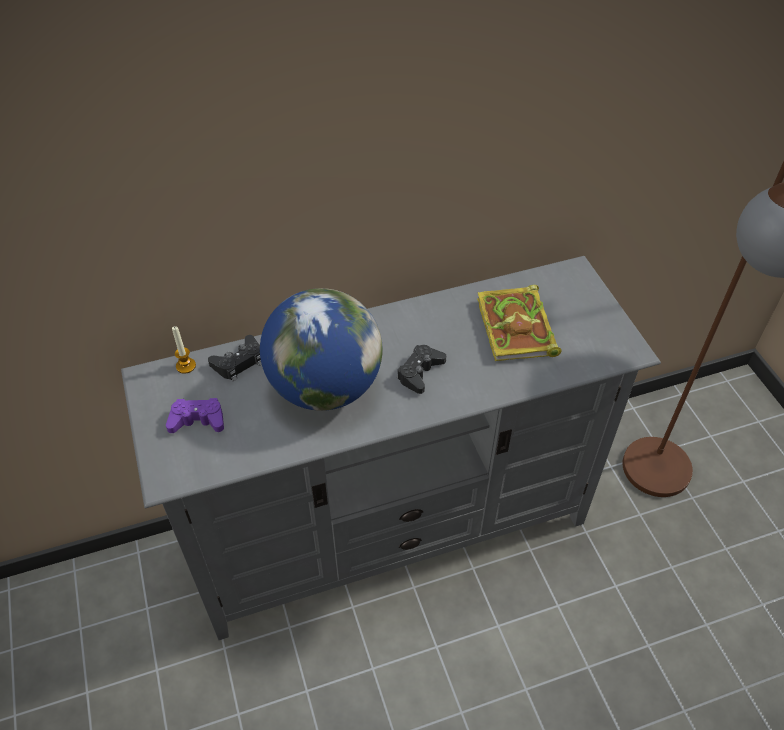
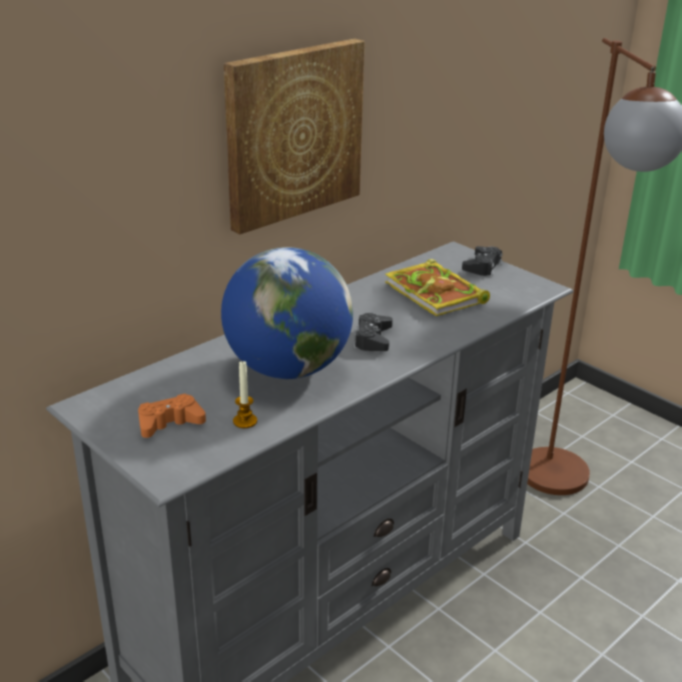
camera: 25 degrees left, 20 degrees down
purple game controller [166,398,224,433] -> orange game controller [138,394,206,438]
candle [172,326,196,374] -> candle moved to [233,360,257,428]
black game controller [208,335,262,381] -> black game controller moved to [462,246,503,276]
none -> picture [224,39,365,234]

